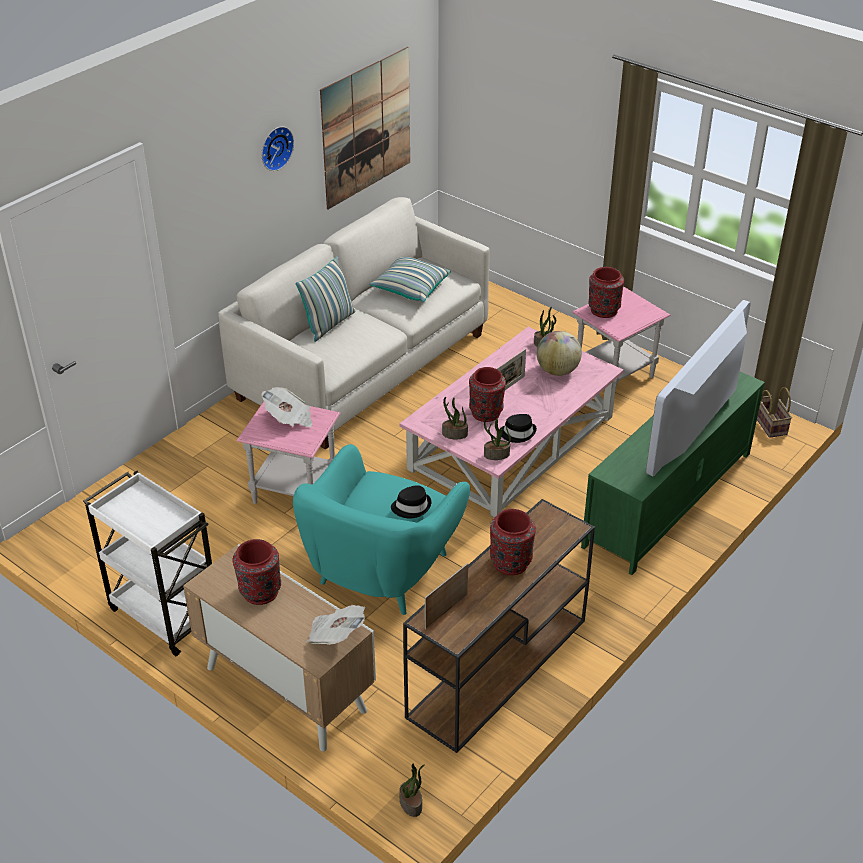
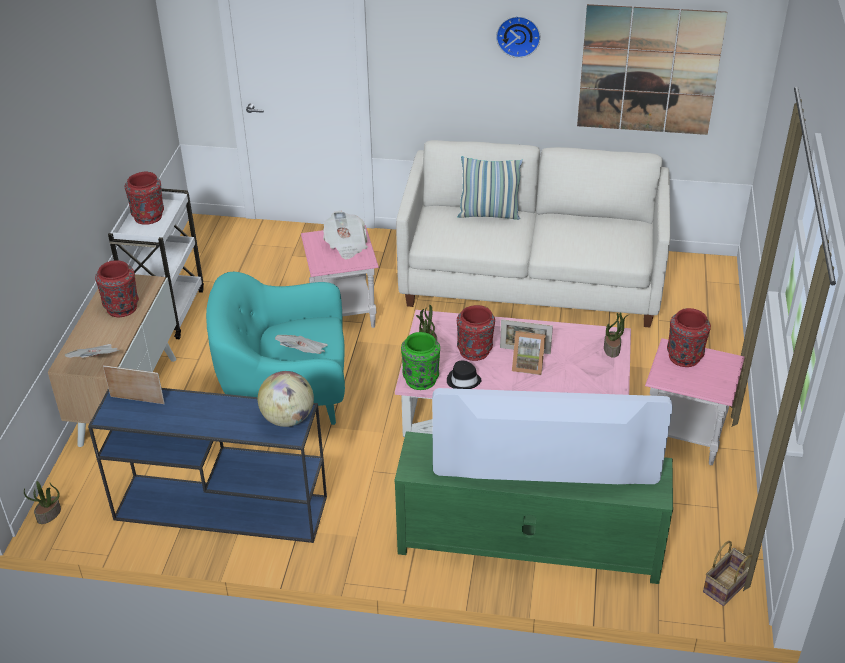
camera: 60 degrees right, 0 degrees up
pillow [369,257,451,302] -> none
black hat [391,485,432,518] -> newspaper [275,335,327,354]
brown console table [403,499,595,753] -> blue console table [88,388,327,543]
potted plant [484,418,511,460] -> green vase [401,332,440,390]
red vase [490,509,536,575] -> red vase moved to [125,172,164,225]
globe [537,331,582,376] -> globe moved to [258,371,314,427]
none -> picture frame [512,331,546,375]

